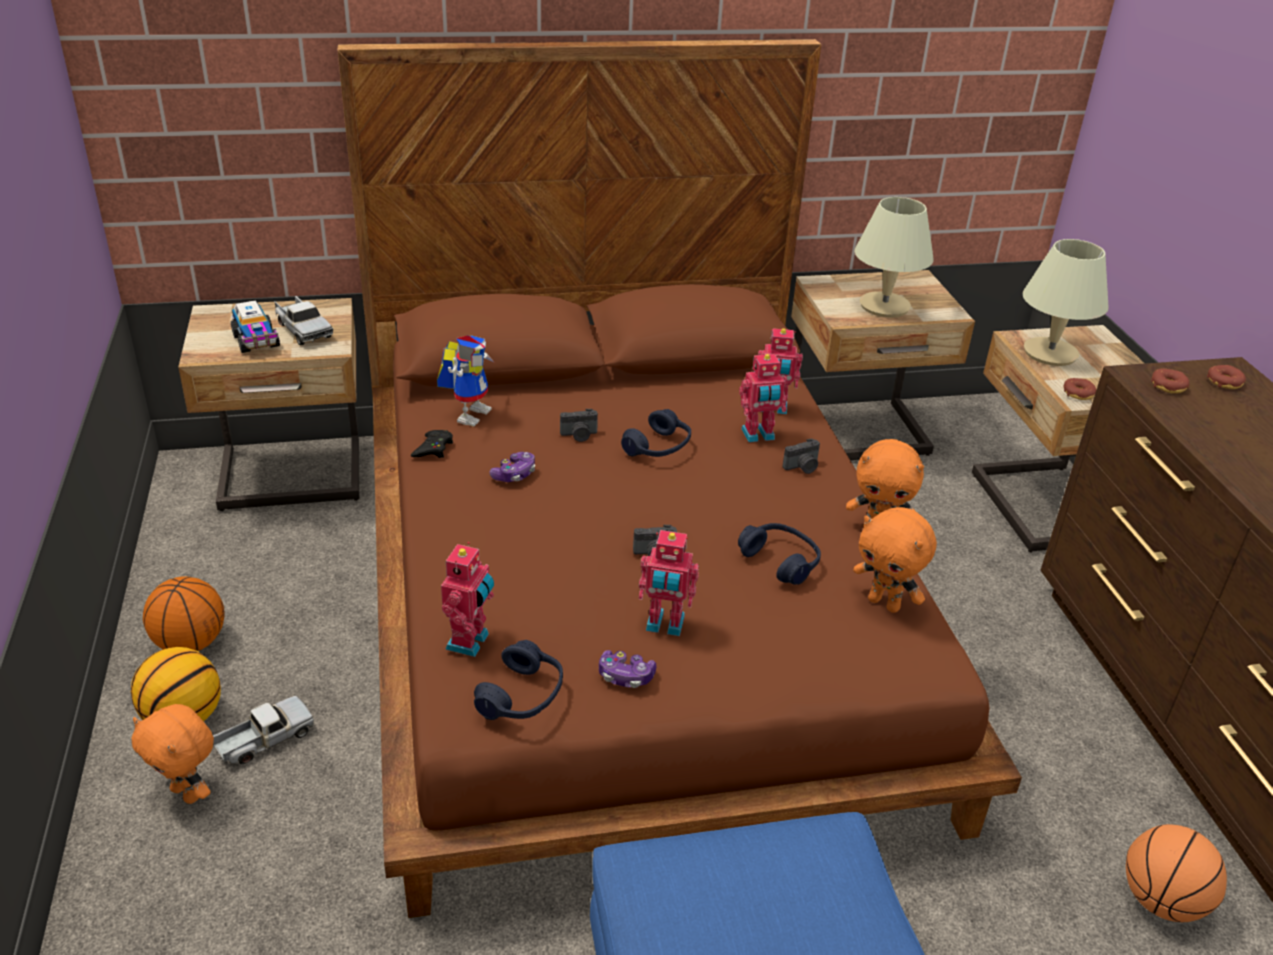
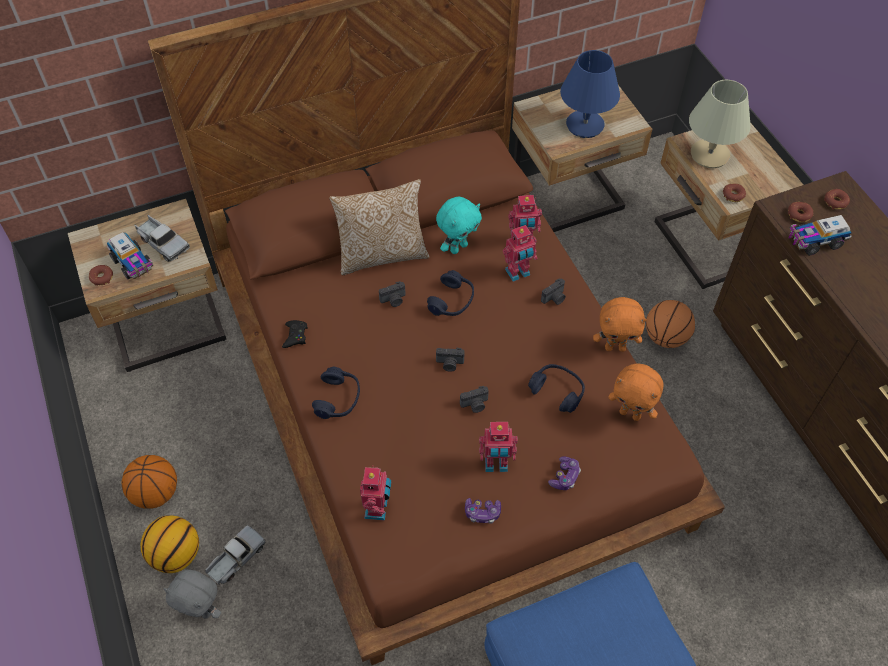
camera: 10 degrees left, 20 degrees up
orange plush toy [131,704,214,804] -> grey plush toy [163,569,221,619]
toy robot [437,335,495,427] -> none
blue headphones [474,640,563,720] -> blue headphones moved to [312,366,360,419]
game controller [489,452,535,482] -> game controller moved to [548,456,581,490]
beige table lamp [855,197,934,317] -> blue table lamp [560,50,620,138]
basketball [1126,824,1227,922] -> basketball moved to [646,300,695,348]
none -> donut [89,265,113,286]
none -> pillow [329,179,430,275]
none -> turquoise plush toy [436,197,482,254]
none -> camera [436,347,464,372]
none -> toy truck [788,215,852,256]

